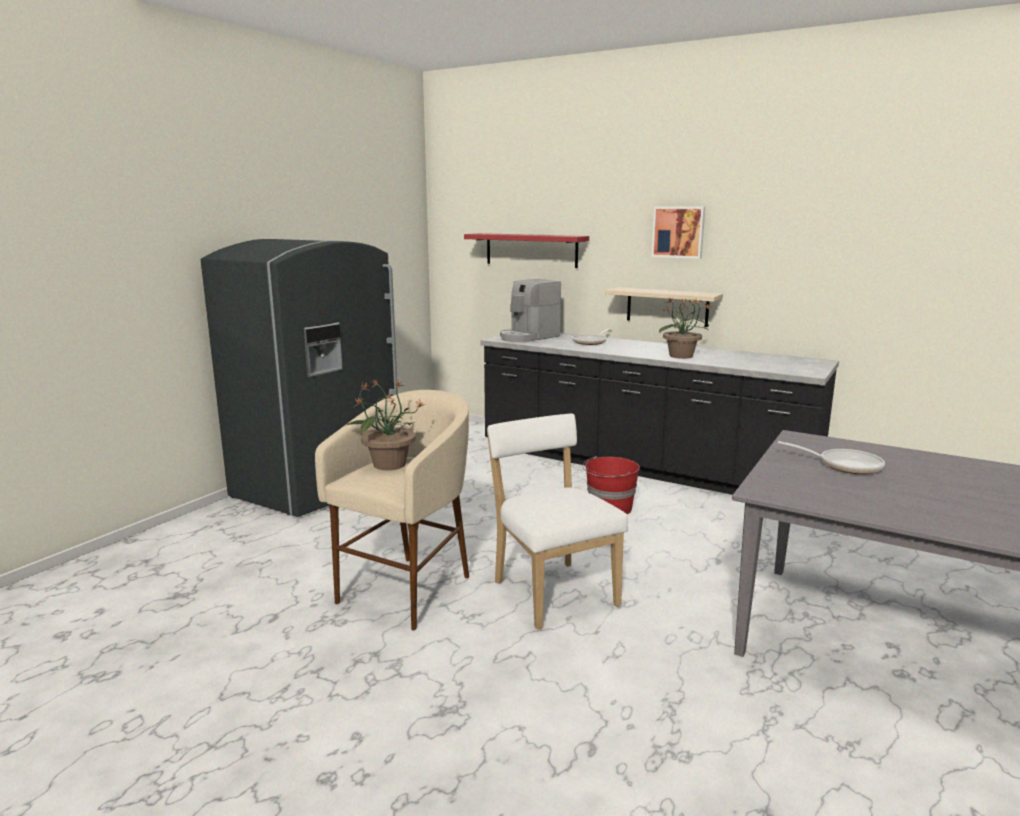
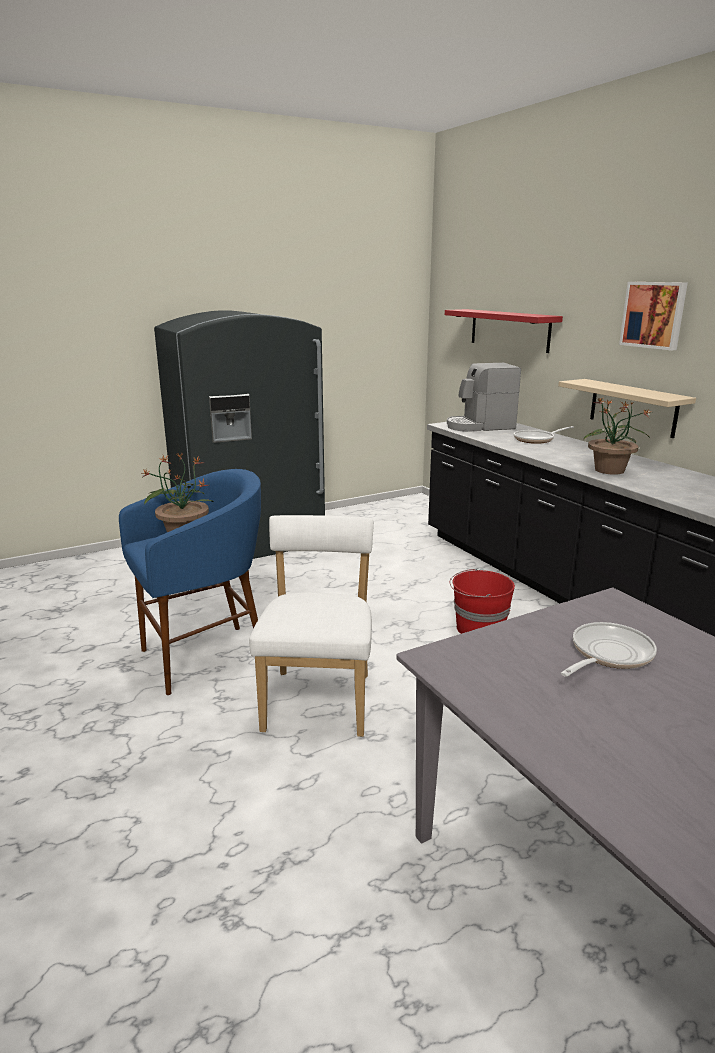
camera: 30 degrees right, 5 degrees up
beige stool [315,390,469,630] -> blue stool [119,469,261,695]
frying pan [778,441,885,474] -> frying pan turned 105 degrees counterclockwise [561,622,657,677]

